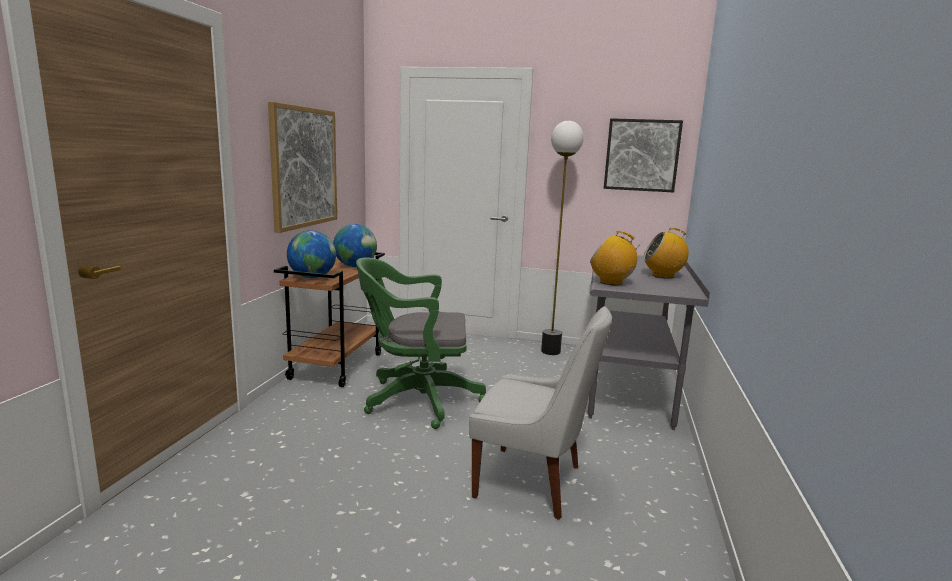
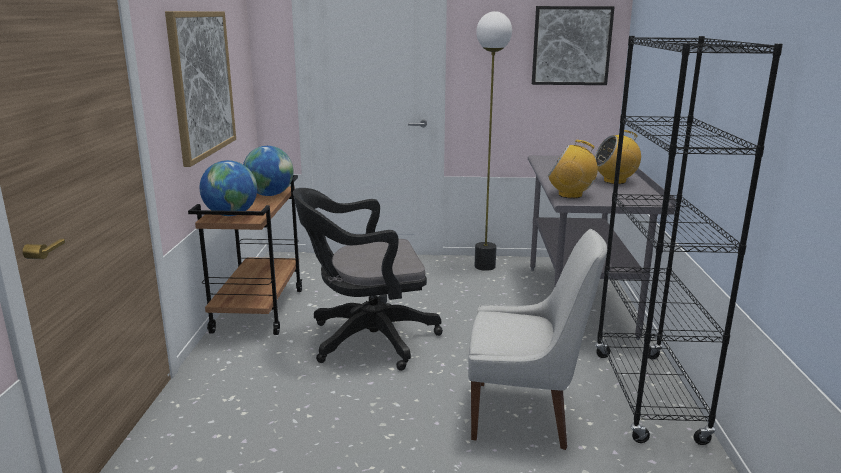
camera: 10 degrees left, 5 degrees up
green office chair [356,257,486,429] -> black office chair [293,188,443,371]
none -> black bookcase [595,36,783,445]

